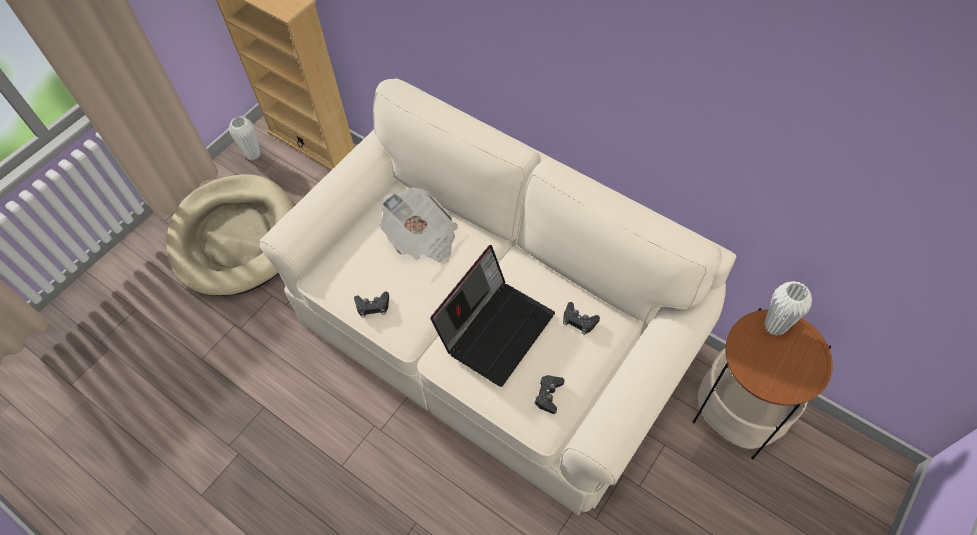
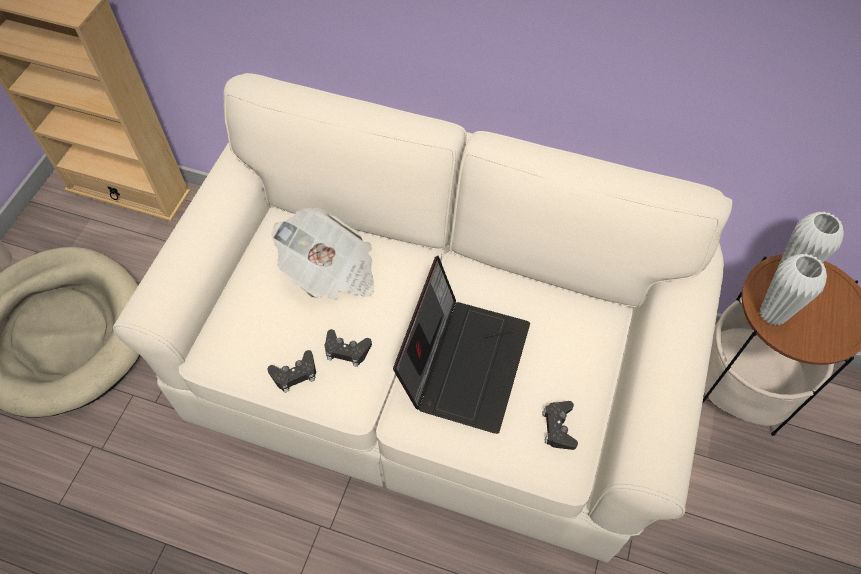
camera: 20 degrees left, 0 degrees up
white vase [229,116,261,160] -> white vase moved to [760,254,827,325]
black game controller [563,302,600,335] -> black game controller moved to [325,329,372,367]

